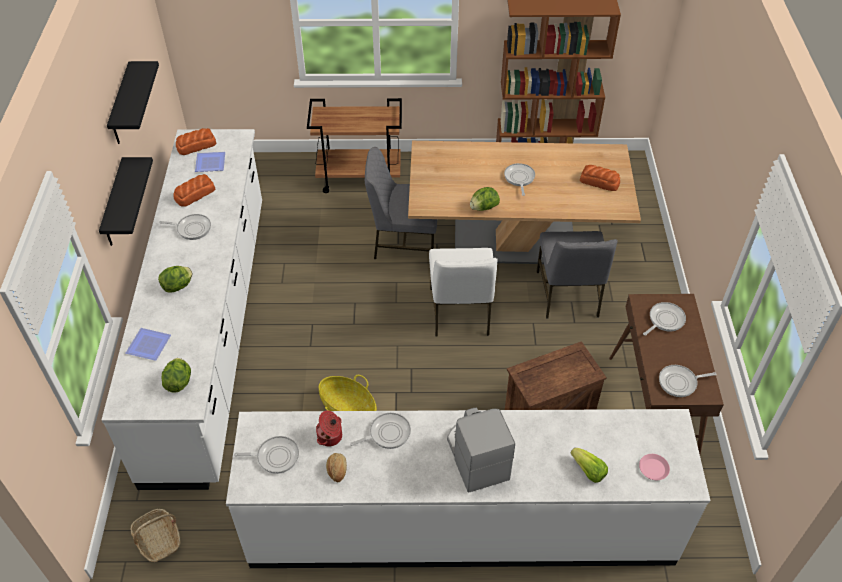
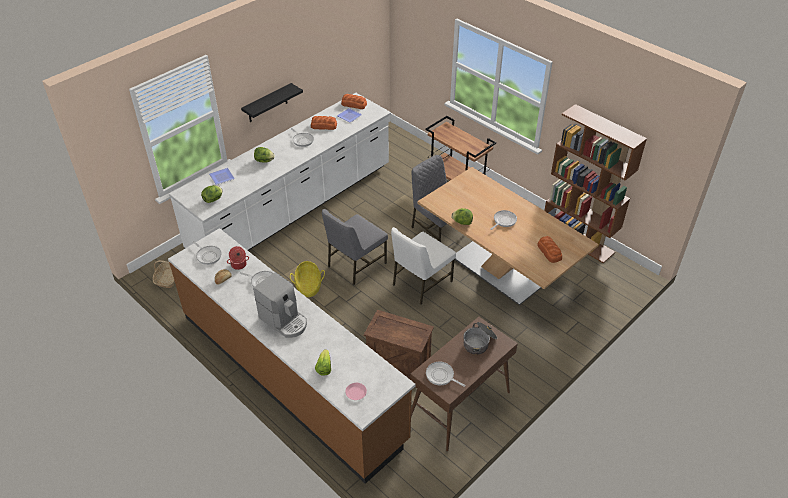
camera: 45 degrees right, 5 degrees down
black shelf [107,61,159,144] -> none
white counter [226,409,710,568] -> brown counter [168,228,416,484]
coffee machine [447,408,515,492] -> coffee machine turned 105 degrees clockwise [253,272,307,338]
grey chair [536,231,618,318] -> grey chair moved to [322,209,388,285]
frying pan [643,302,686,336] -> cooking pot [463,322,497,355]

